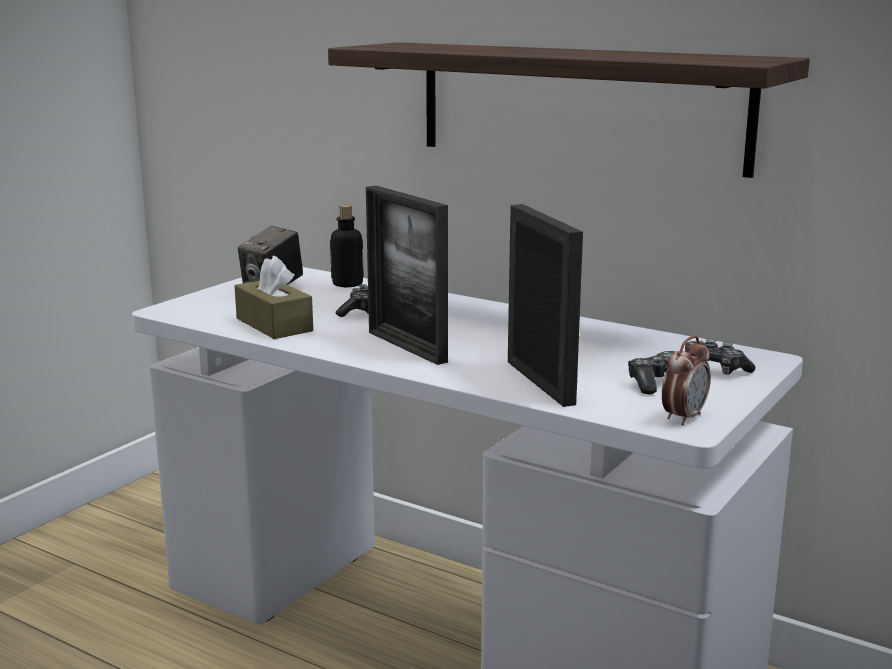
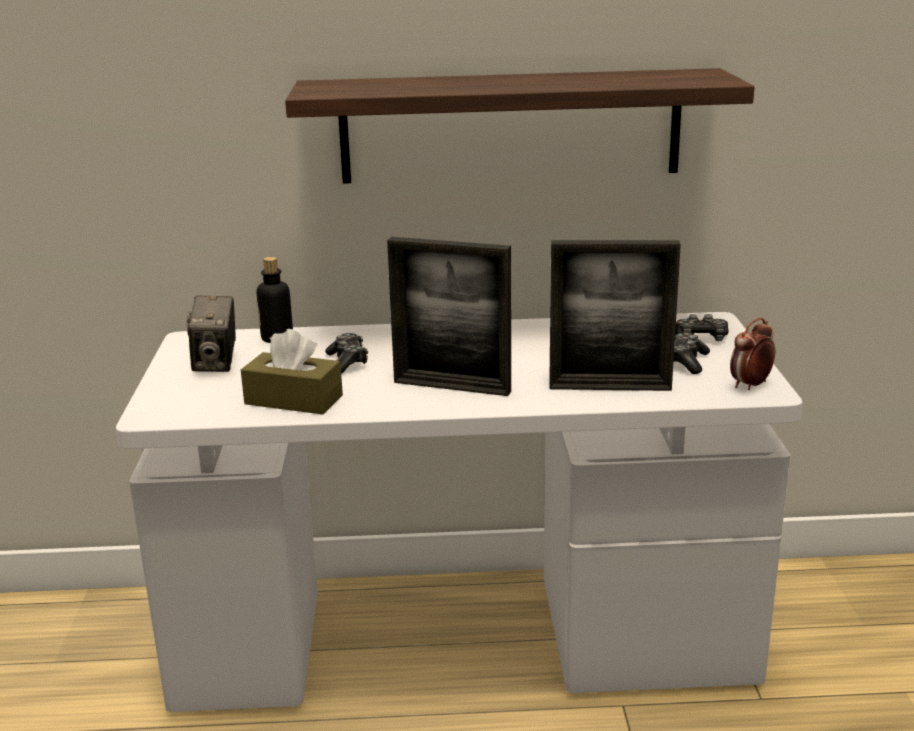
camera: 35 degrees left, 5 degrees up
picture frame [508,204,583,407] -> picture frame turned 150 degrees clockwise [549,240,681,391]
alarm clock [662,336,711,425] -> alarm clock turned 135 degrees counterclockwise [730,318,775,390]

